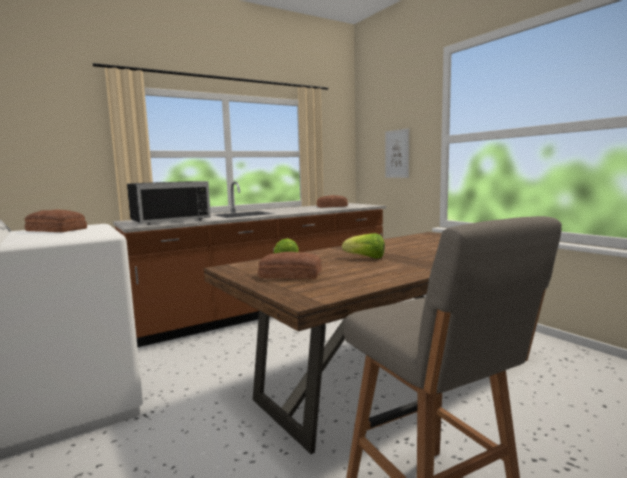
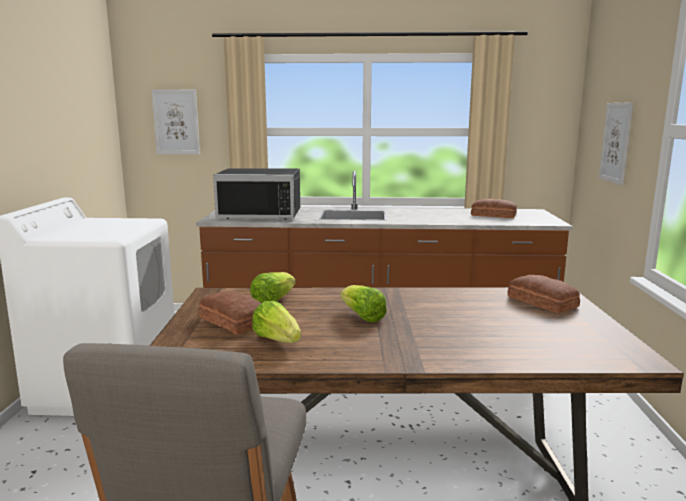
camera: 35 degrees right, 5 degrees up
bread [25,209,87,232] -> bread moved to [507,275,580,313]
none -> picture [152,89,200,154]
none -> lettuce [252,301,301,343]

